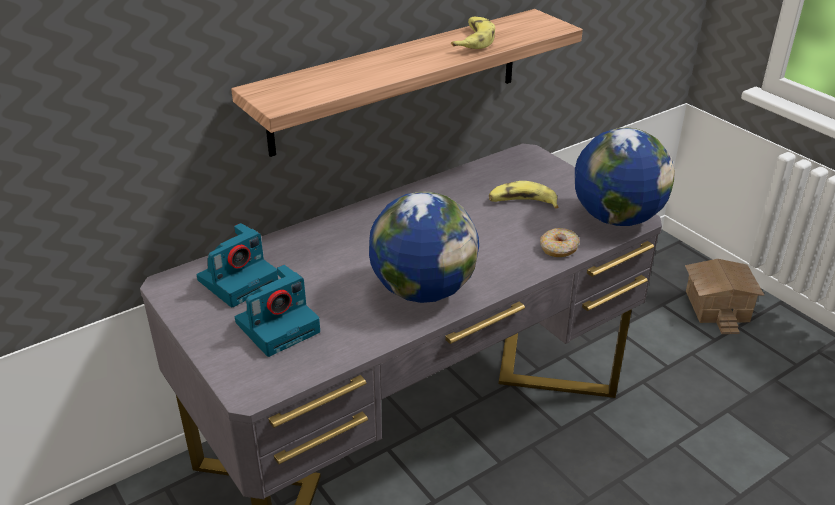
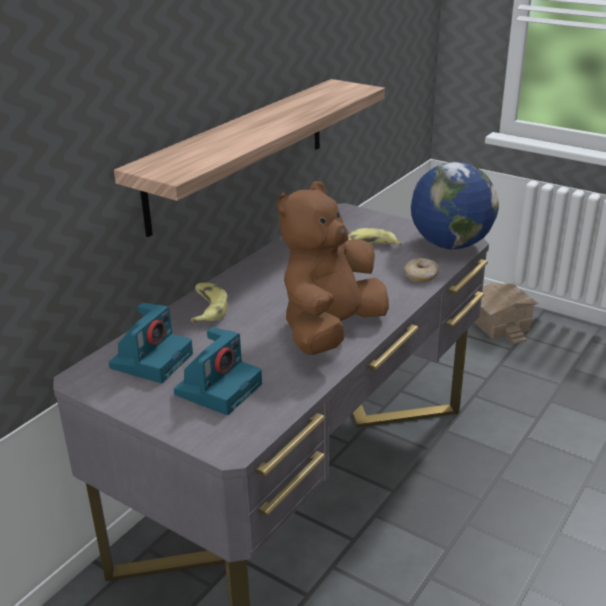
camera: 20 degrees left, 5 degrees down
globe [369,191,479,303] -> brown plush toy [277,181,389,355]
banana [451,17,495,49] -> banana moved to [190,283,228,323]

